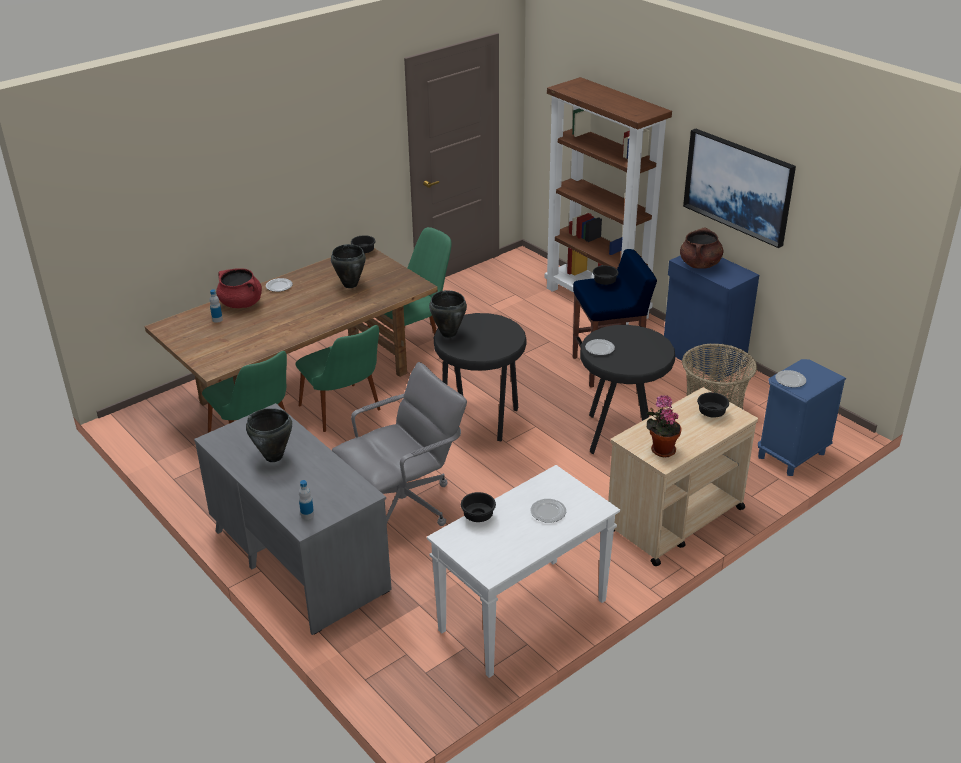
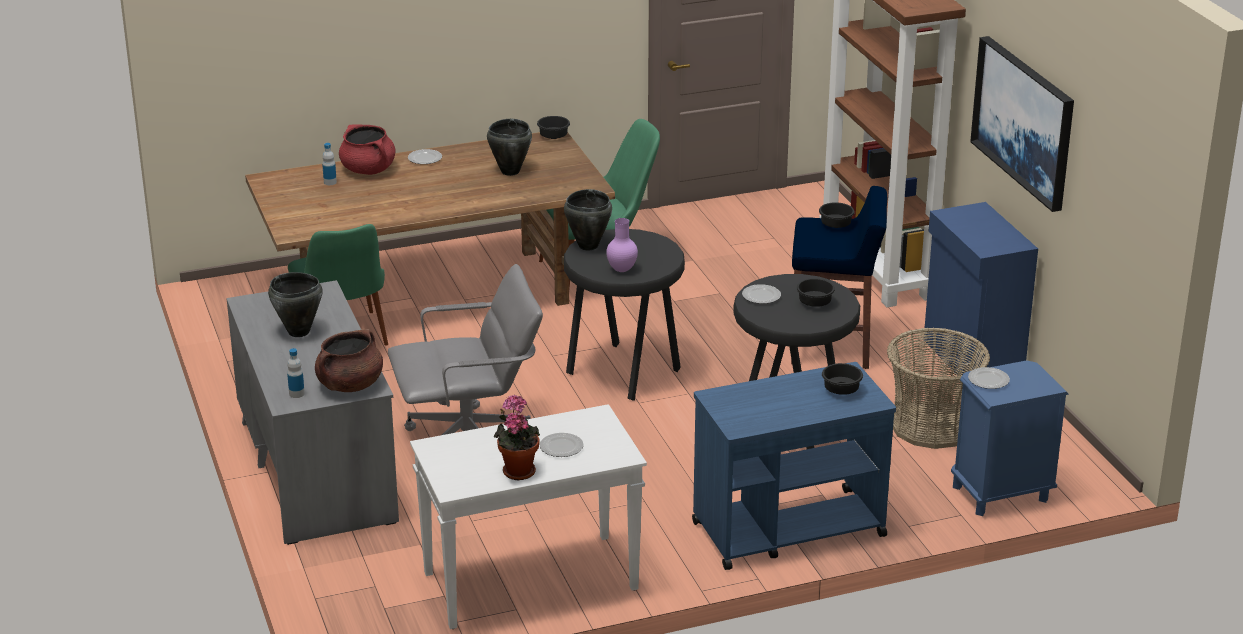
camera: 20 degrees right, 5 degrees down
green chair [295,325,381,432] -> none
black bowl [461,492,496,522] -> black bowl moved to [796,278,835,307]
beige cart [608,387,758,566] -> blue cart [692,362,896,570]
potted plant [647,395,681,457] -> potted plant moved to [494,395,540,481]
brown cooking pot [680,227,723,269] -> brown cooking pot moved to [315,329,383,392]
none -> purple vase [606,218,638,272]

